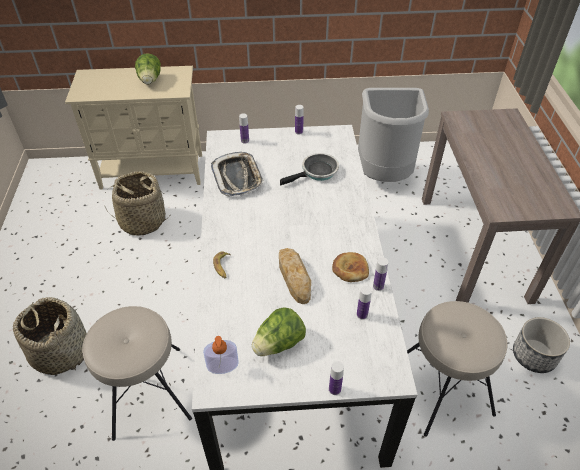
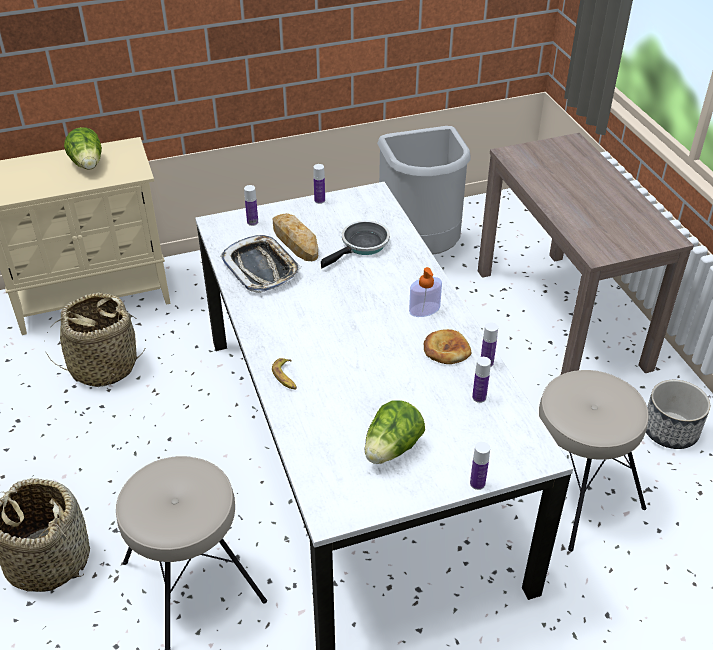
camera: 15 degrees left, 5 degrees down
soap dispenser [203,336,239,374] -> soap dispenser moved to [409,267,442,317]
bread [279,248,311,304] -> bread moved to [272,213,318,261]

